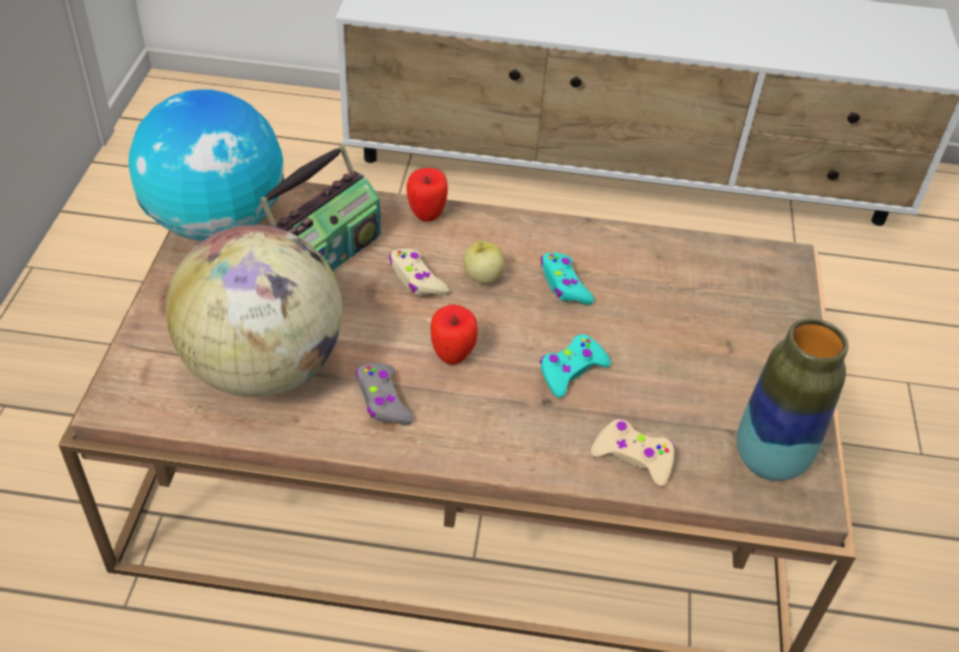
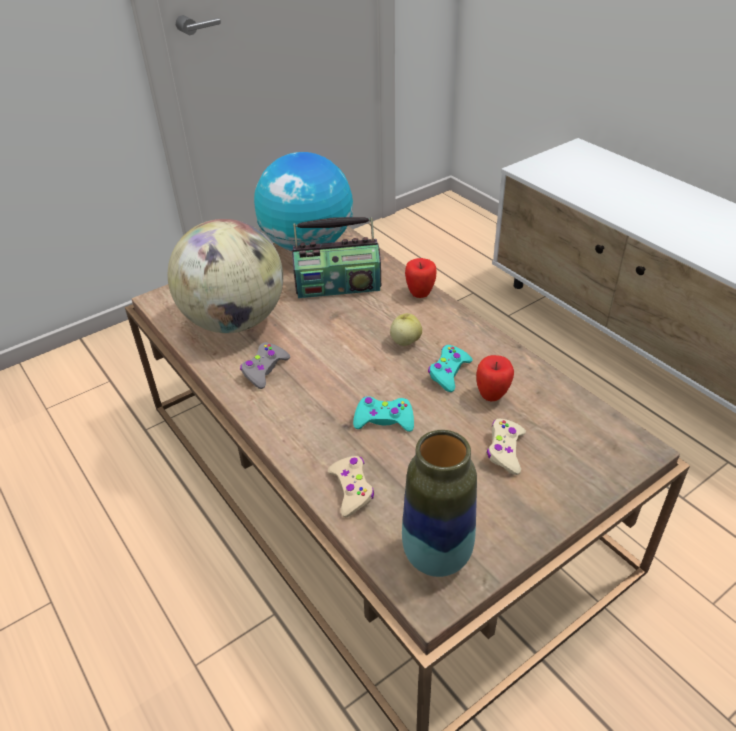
camera: 50 degrees right, 5 degrees down
beige game controller [389,248,449,296] -> beige game controller moved to [487,418,526,475]
apple [431,304,478,365] -> apple moved to [476,355,514,401]

